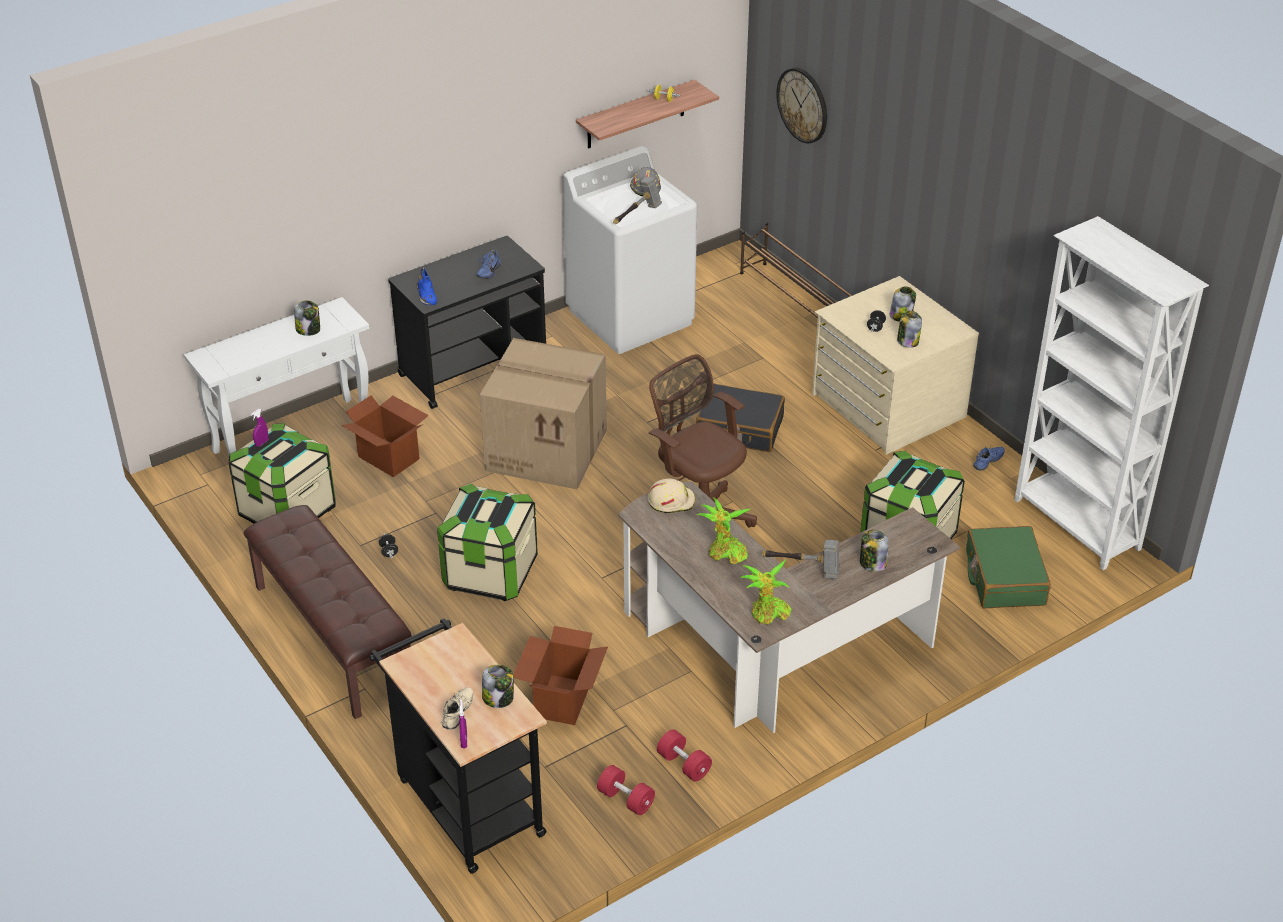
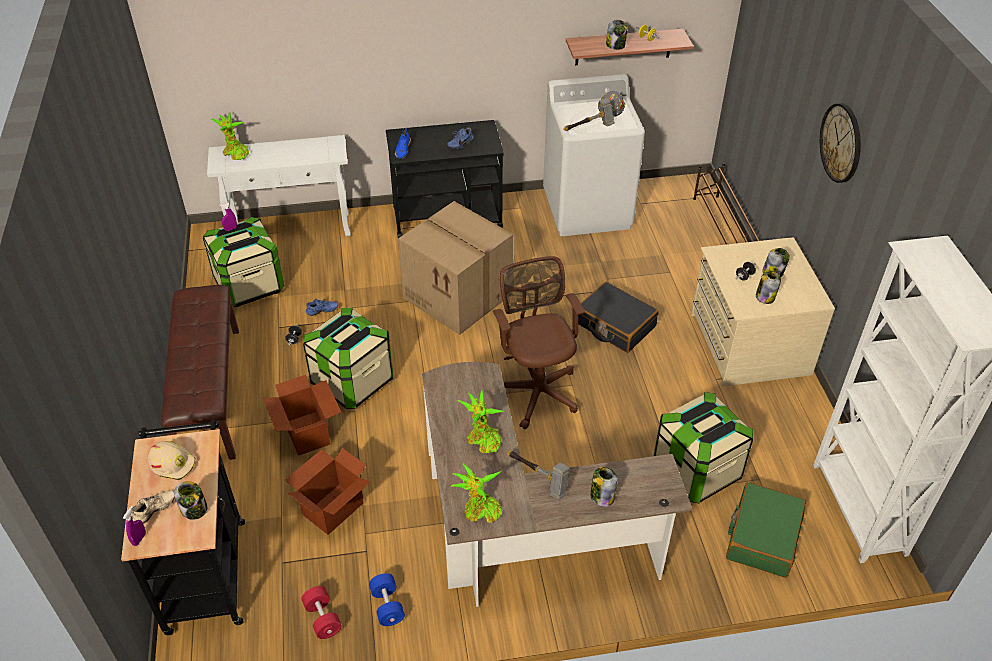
camera: 25 degrees right, 5 degrees up
jar [294,300,320,336] -> jar moved to [606,20,627,50]
cardboard box [341,395,429,477] -> cardboard box moved to [263,375,341,456]
beige hard hat [648,479,696,513] -> beige hard hat moved to [148,441,195,480]
red dumbbell [657,729,712,781] -> blue dumbbell [369,573,405,626]
wall clock [776,68,827,143] -> wall clock moved to [820,103,861,183]
blue shoe [973,445,1005,471] -> blue shoe moved to [306,298,338,316]
none -> potted plant [211,112,249,160]

